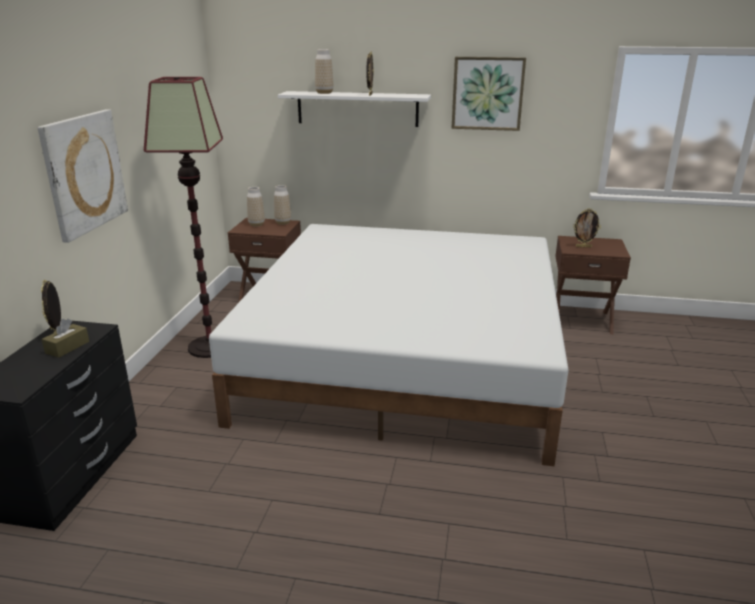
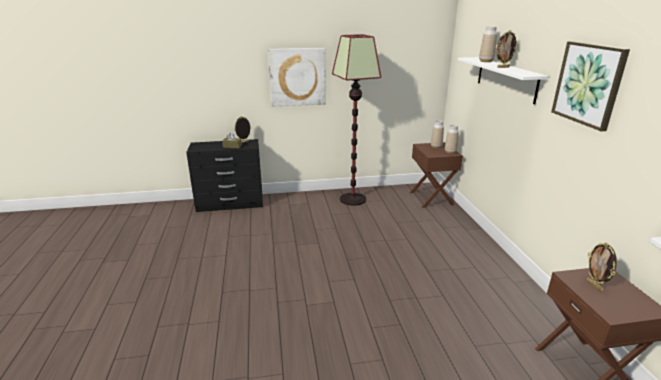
camera: 70 degrees right, 0 degrees up
white bed [209,224,569,466] -> none

